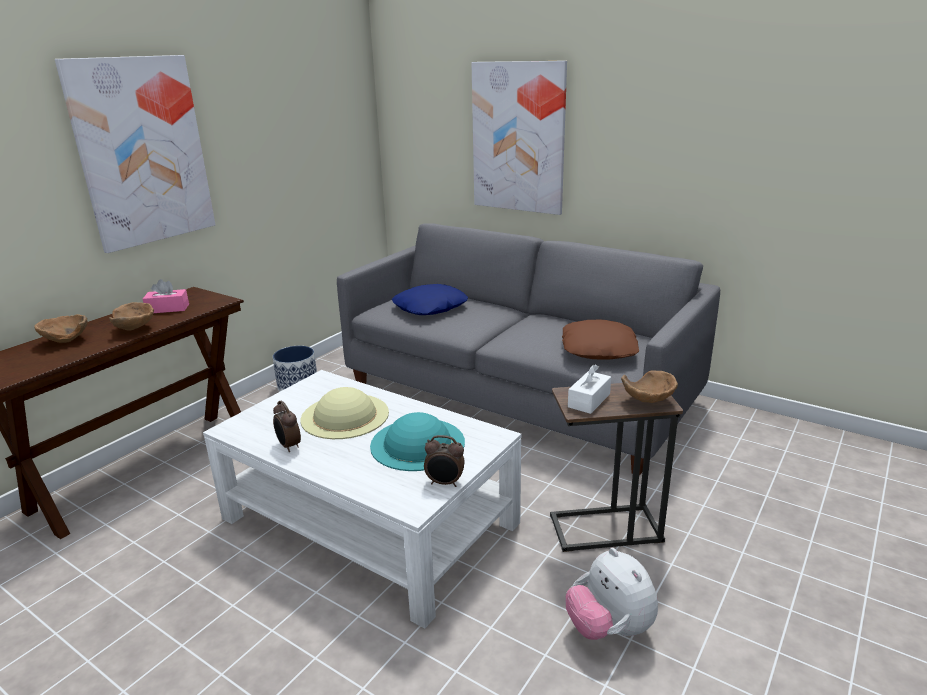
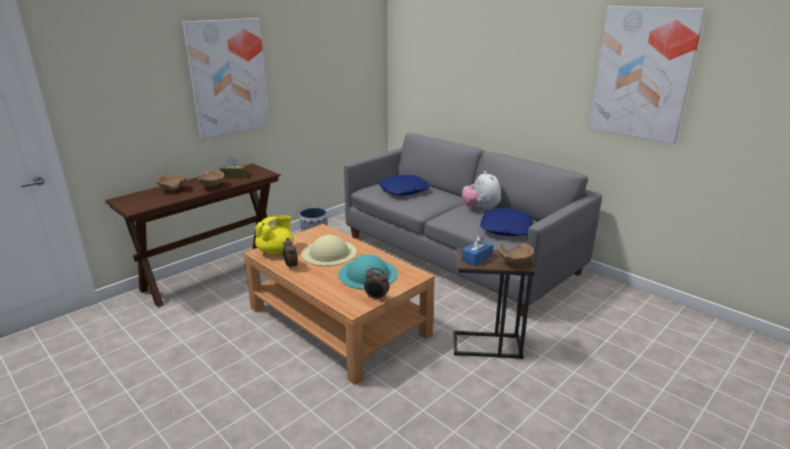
camera: 10 degrees right, 0 degrees up
pink tissue box [143,279,189,313] -> brown tissue box [220,157,247,178]
white coffee table [203,370,521,629] -> brown coffee table [244,224,435,385]
picture [471,61,567,215] -> picture moved to [589,6,706,144]
brown pillow [562,320,639,360] -> blue pillow [480,208,533,236]
plush toy [565,548,658,640] -> plush toy moved to [462,171,501,211]
white tissue box [568,364,611,414] -> blue tissue box [461,235,493,266]
none -> yellow teapot [255,215,293,254]

